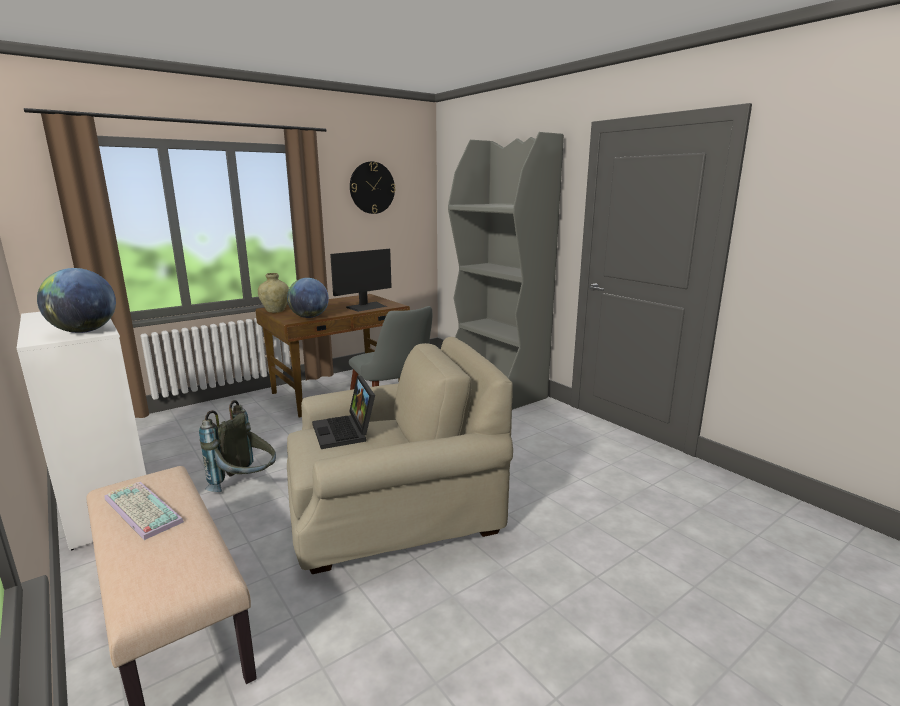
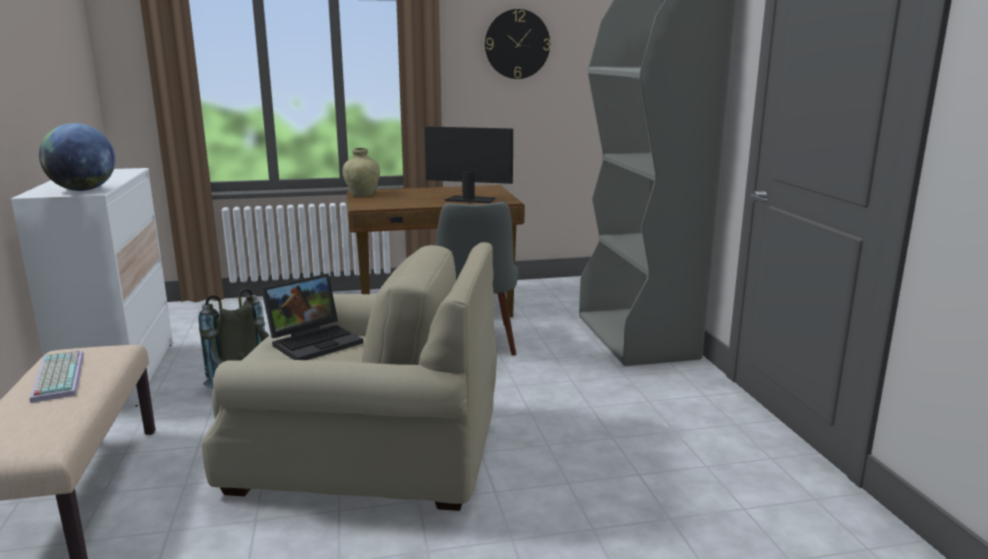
camera: 25 degrees right, 0 degrees up
globe [287,278,329,318] -> none
laptop [312,375,375,449] -> laptop turned 135 degrees counterclockwise [261,274,363,360]
monitor [330,249,392,312] -> monitor turned 150 degrees counterclockwise [424,126,513,203]

